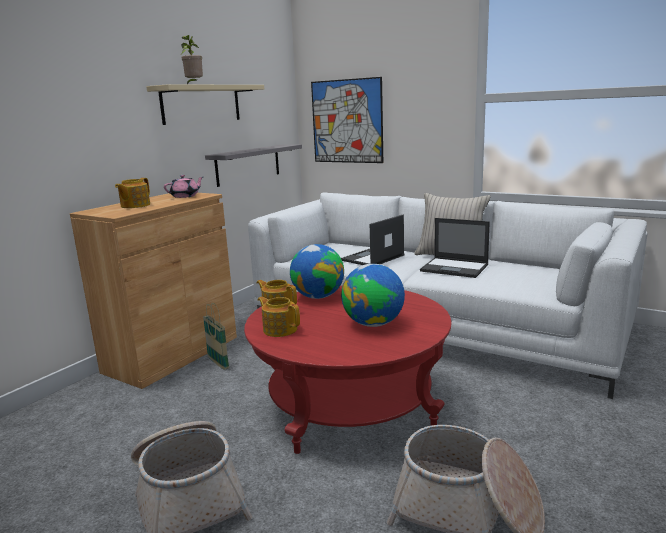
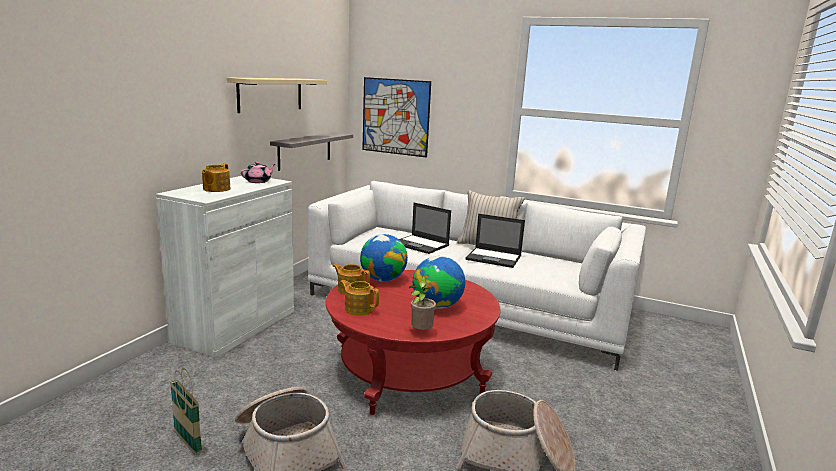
camera: 10 degrees left, 0 degrees up
brown cabinet [70,193,237,389] -> white cabinet [156,176,294,358]
potted plant [181,35,203,84] -> potted plant moved to [409,275,436,330]
basket [203,303,229,370] -> basket moved to [170,368,202,455]
laptop [341,214,405,265] -> laptop turned 90 degrees counterclockwise [399,203,451,254]

